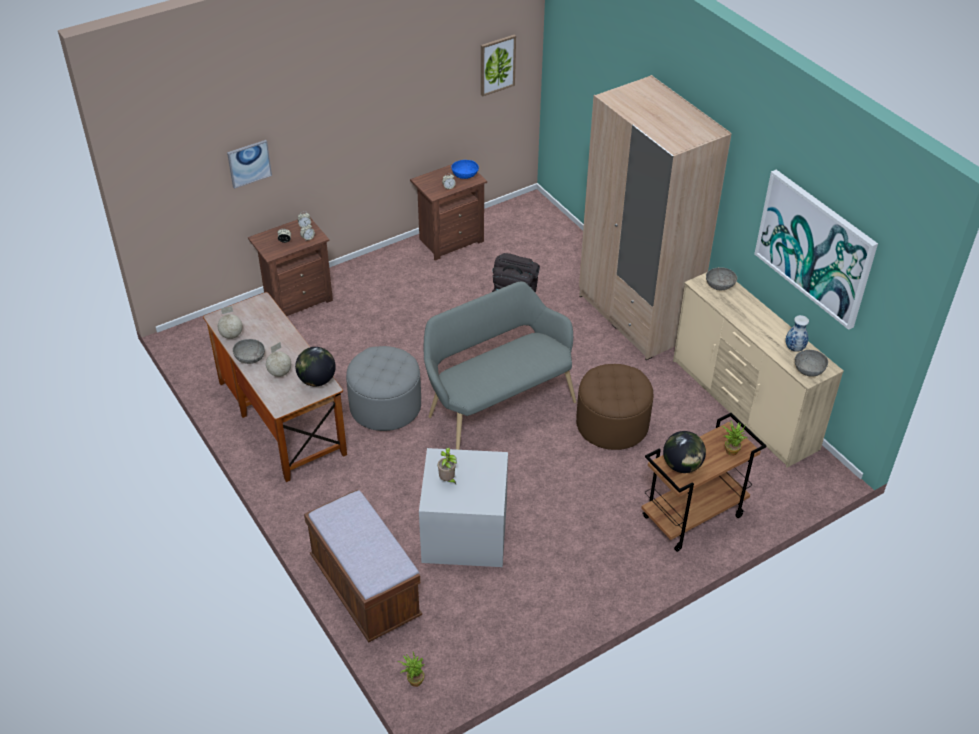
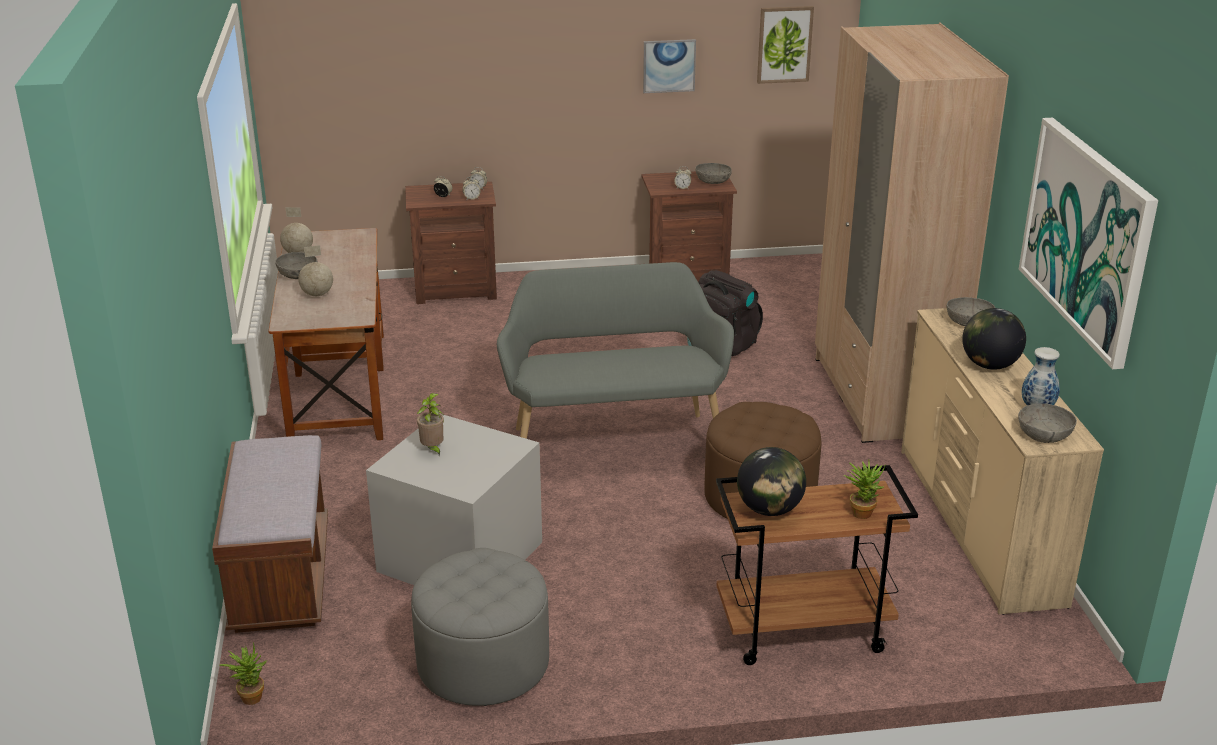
camera: 25 degrees right, 15 degrees down
picture [227,140,272,189] -> picture moved to [643,39,696,93]
globe [295,347,336,386] -> globe moved to [962,308,1026,370]
grey ottoman [346,346,421,431] -> grey ottoman moved to [411,548,549,706]
blue bowl [451,160,479,179] -> grey bowl [695,163,732,184]

